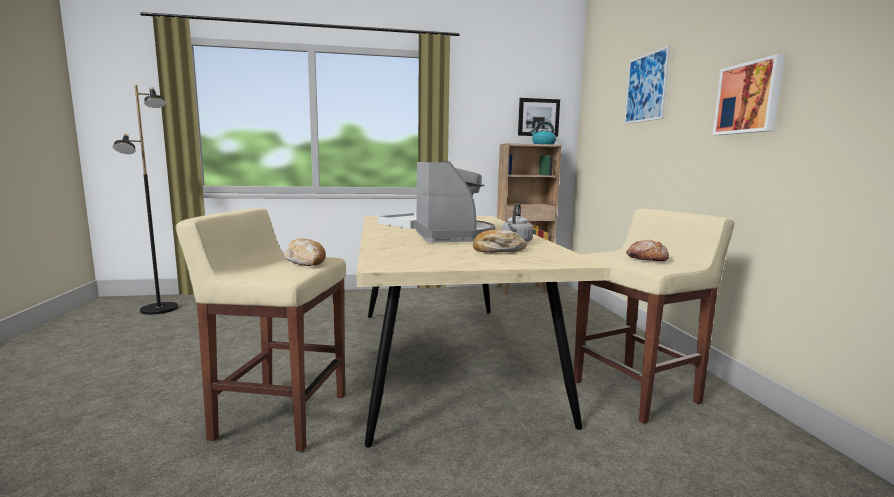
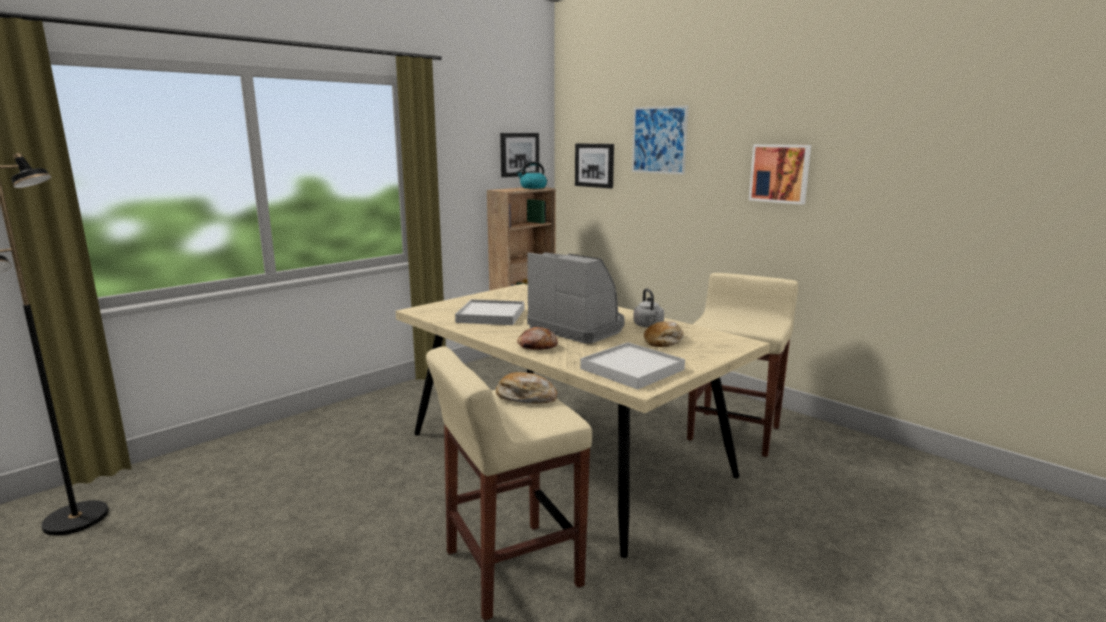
camera: 35 degrees left, 5 degrees up
bread [626,240,669,261] -> bread moved to [517,327,558,350]
none -> picture [575,143,614,189]
none -> white tray [580,342,685,390]

